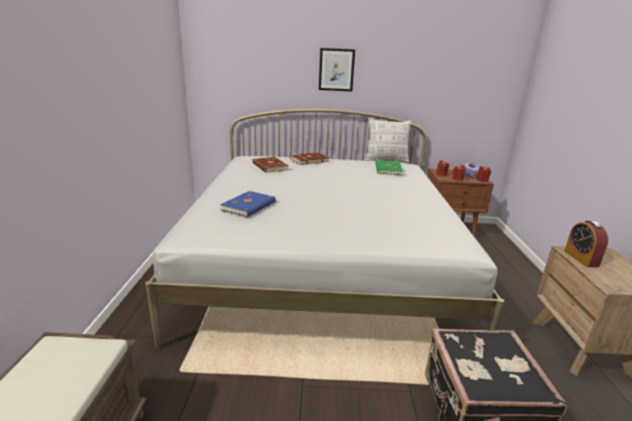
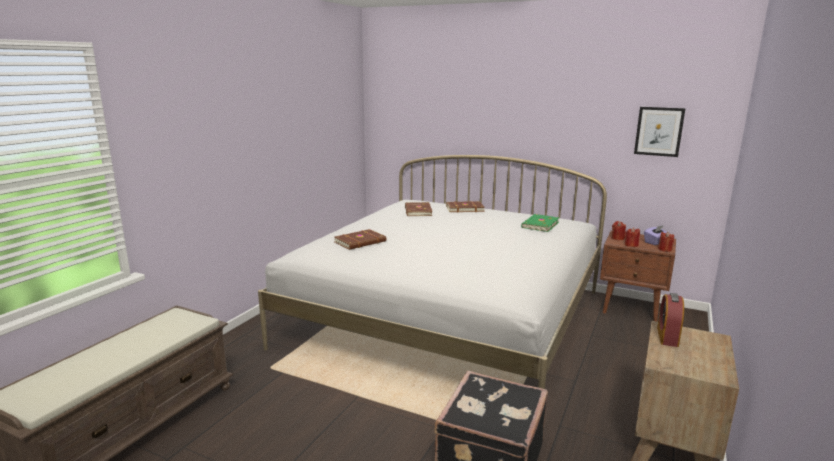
camera: 25 degrees right, 5 degrees down
blue book [220,191,276,217] -> brown book [334,229,386,250]
picture [319,48,355,91] -> picture moved to [634,107,686,157]
pillow [365,118,411,162] -> none

